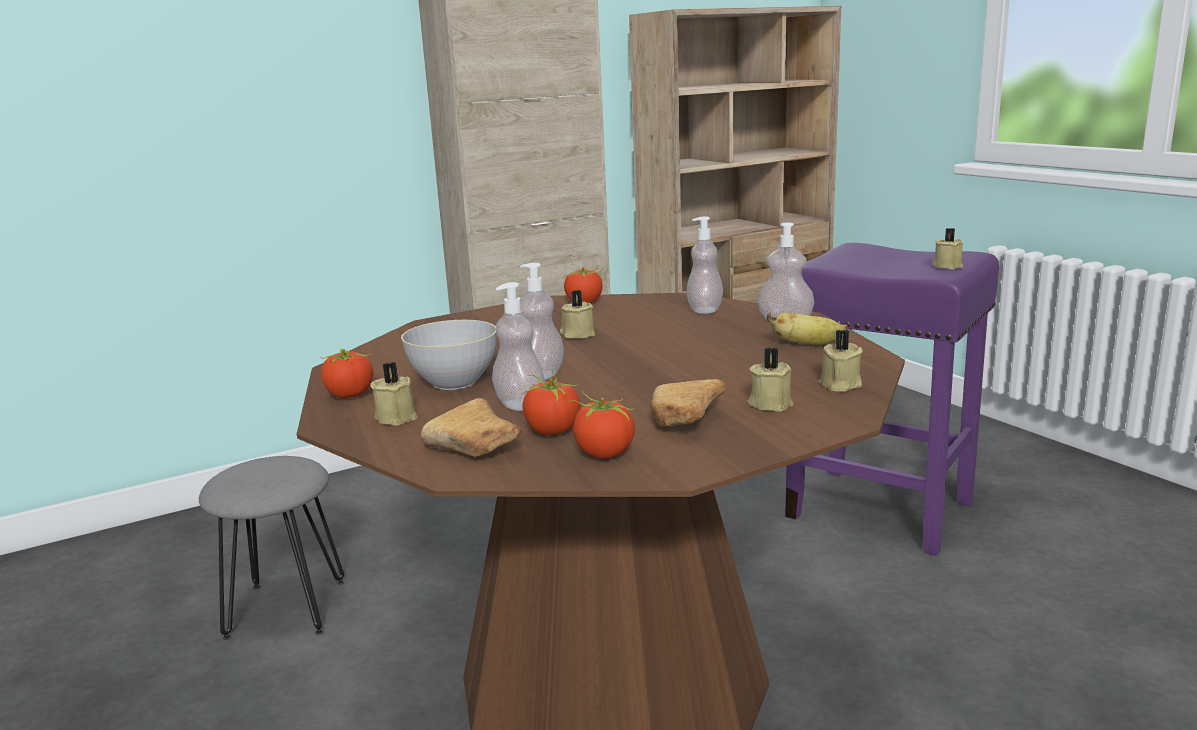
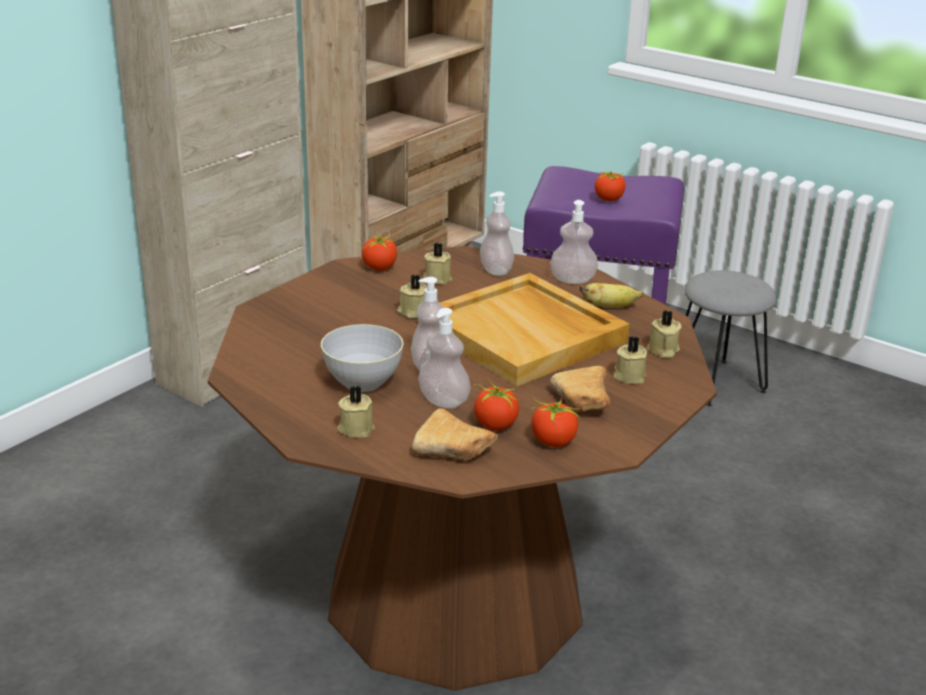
camera: 25 degrees left, 10 degrees up
grey stool [199,456,345,640] -> grey stool moved to [684,270,777,407]
tomato [320,349,373,398] -> tomato moved to [595,171,626,201]
beige candle [932,228,963,269] -> beige candle moved to [423,243,452,285]
none -> beige tray [440,273,629,387]

